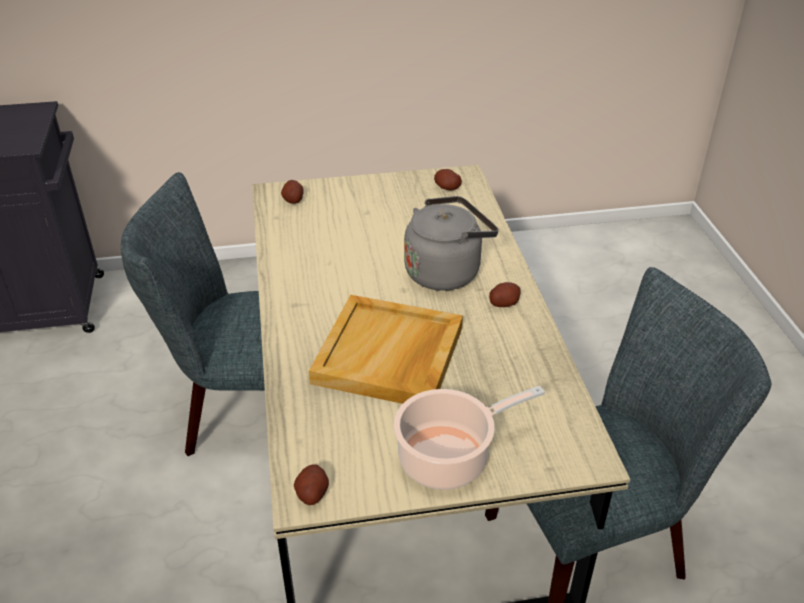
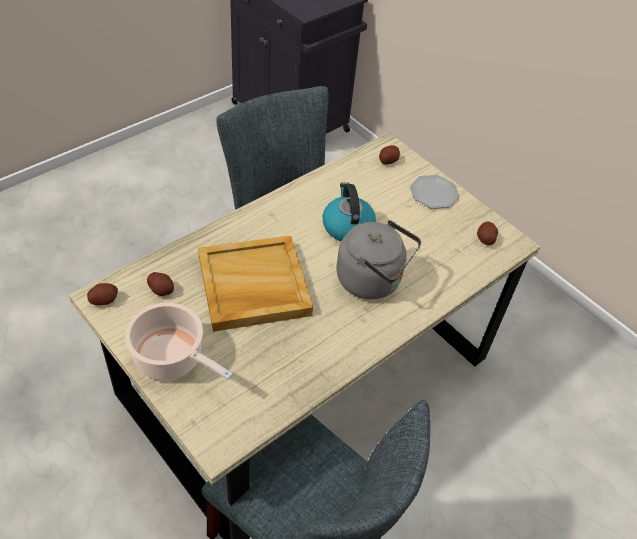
camera: 55 degrees right, 10 degrees up
potato [489,282,521,307] -> potato moved to [147,272,174,296]
none -> kettle [322,182,376,241]
none -> plate [410,175,459,209]

